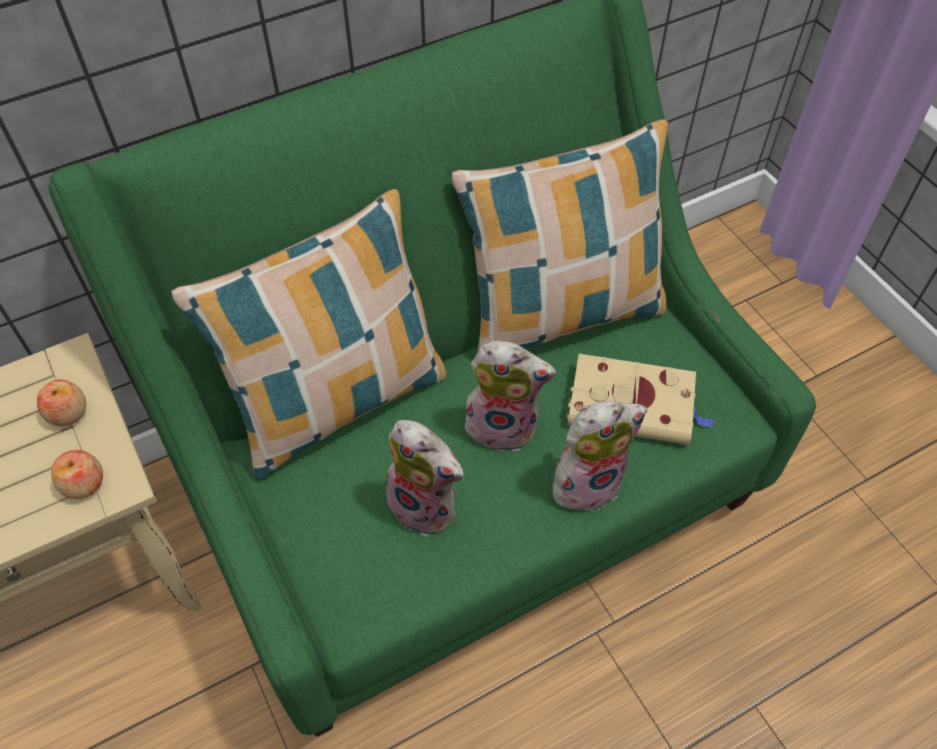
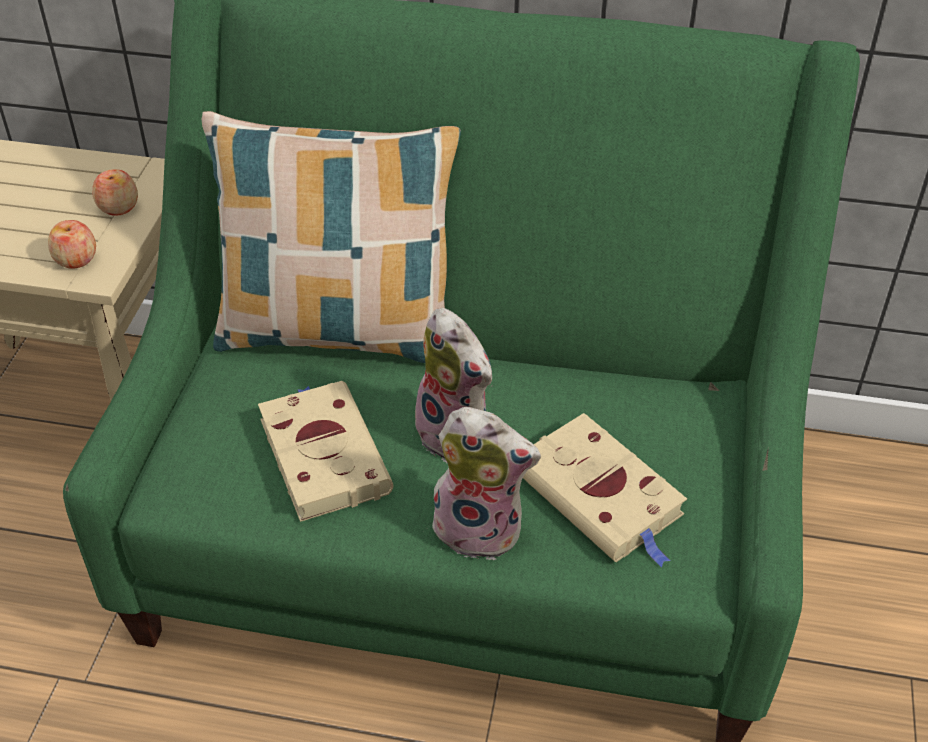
camera: 40 degrees right, 10 degrees down
plush toy [387,420,464,536] -> beige book [258,381,393,522]
pillow [452,119,668,351] -> none

